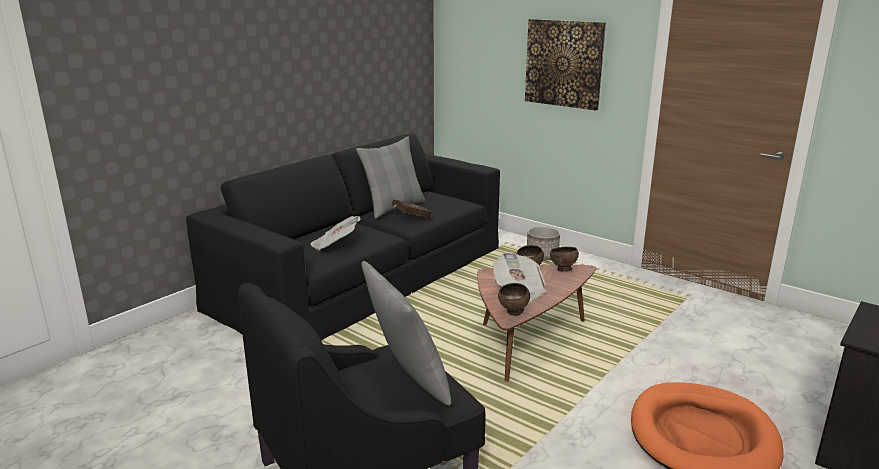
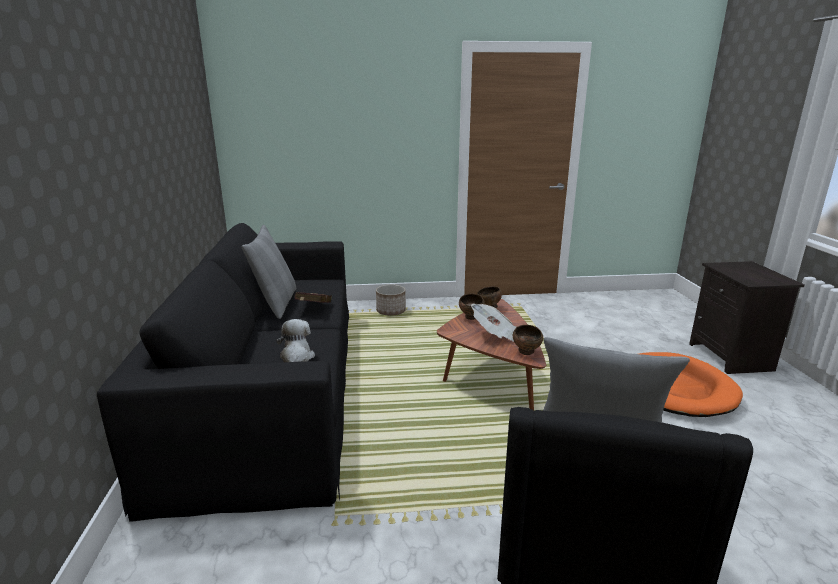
camera: 45 degrees left, 0 degrees up
newspaper [310,216,361,251] -> plush toy [276,319,315,362]
picture [525,19,606,111] -> none

